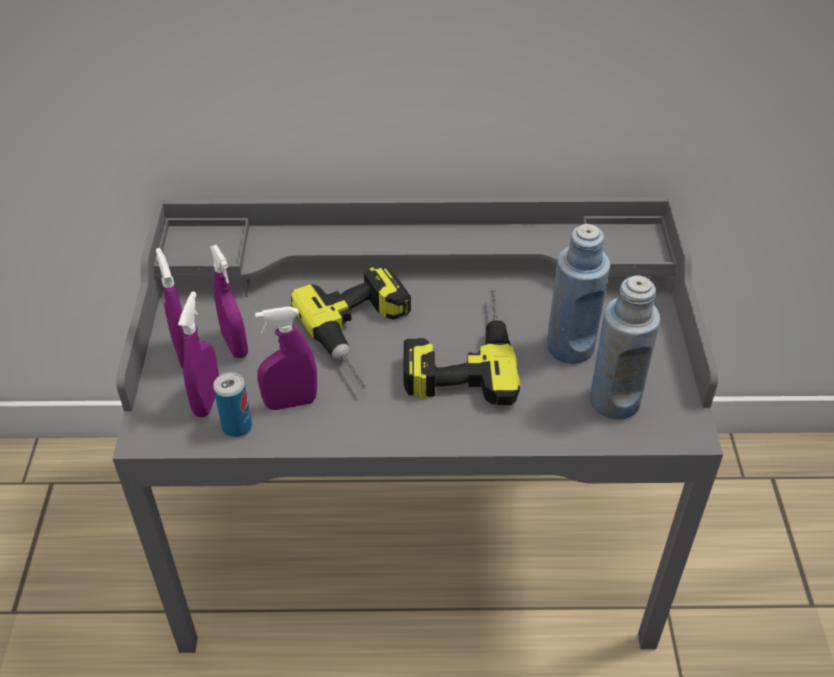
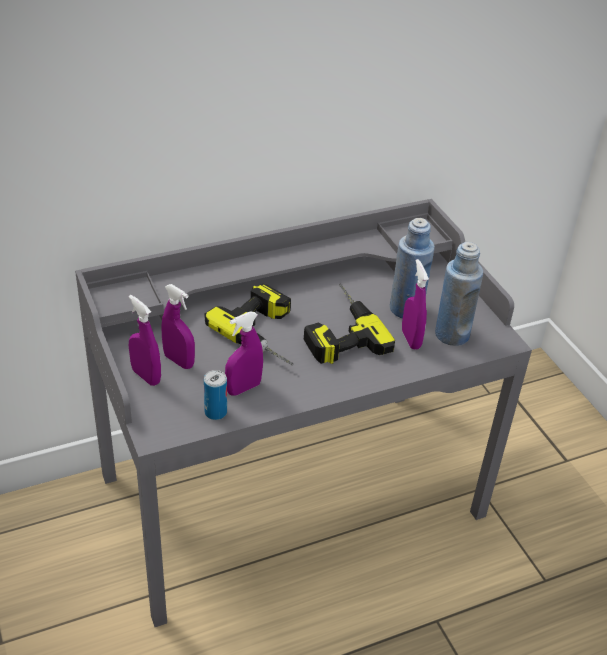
camera: 25 degrees left, 5 degrees down
purple spray bottle [178,291,219,417] -> purple spray bottle moved to [402,259,429,349]

